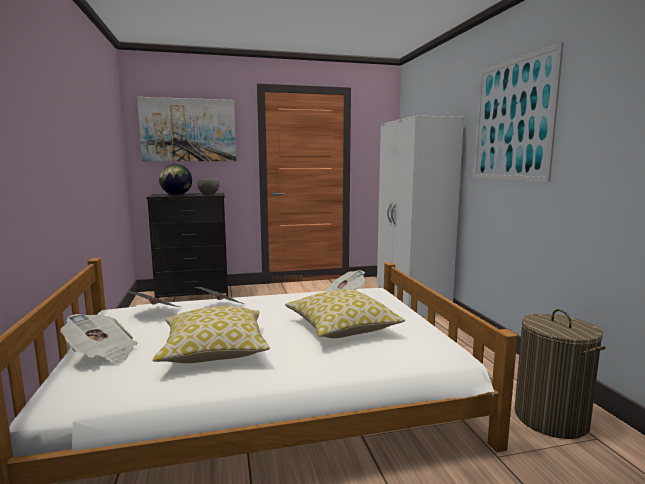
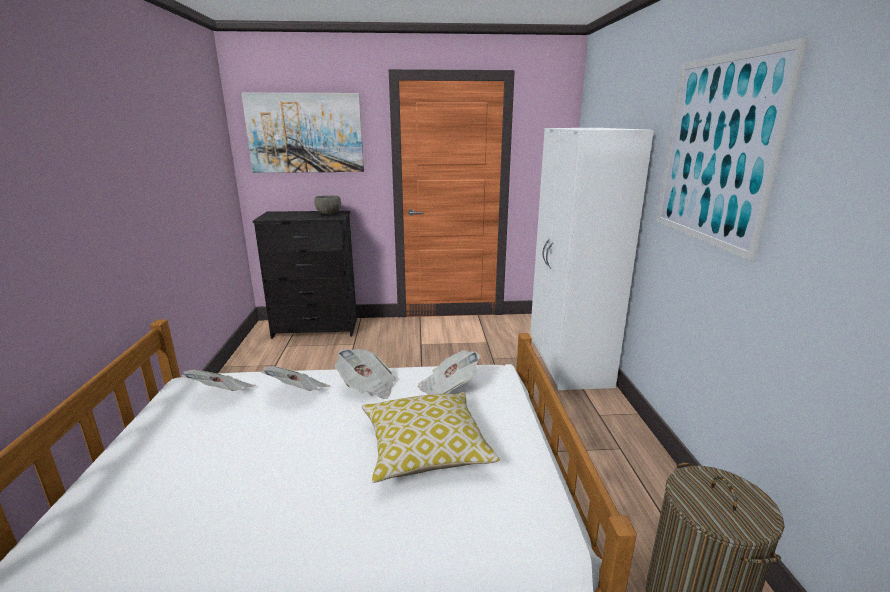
camera: 10 degrees right, 10 degrees up
newspaper [61,314,137,363] -> newspaper moved to [335,349,396,399]
pillow [152,306,270,363] -> none
globe [159,164,192,195] -> none

